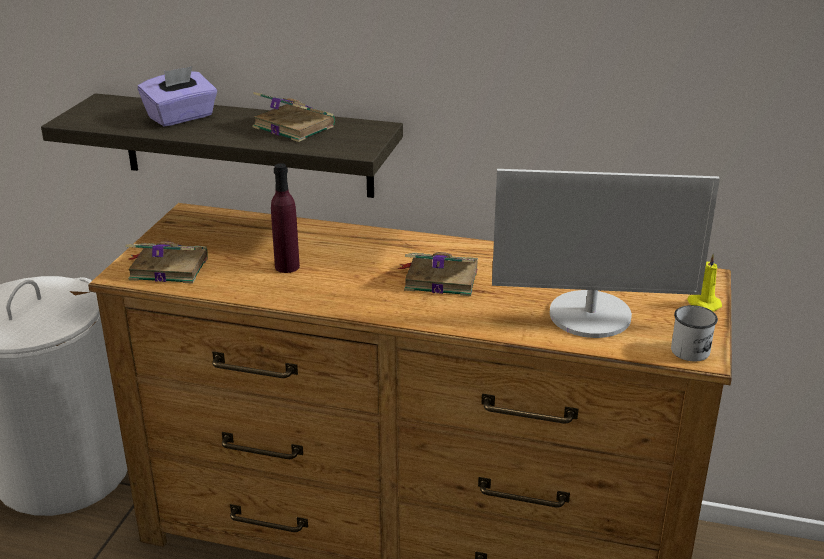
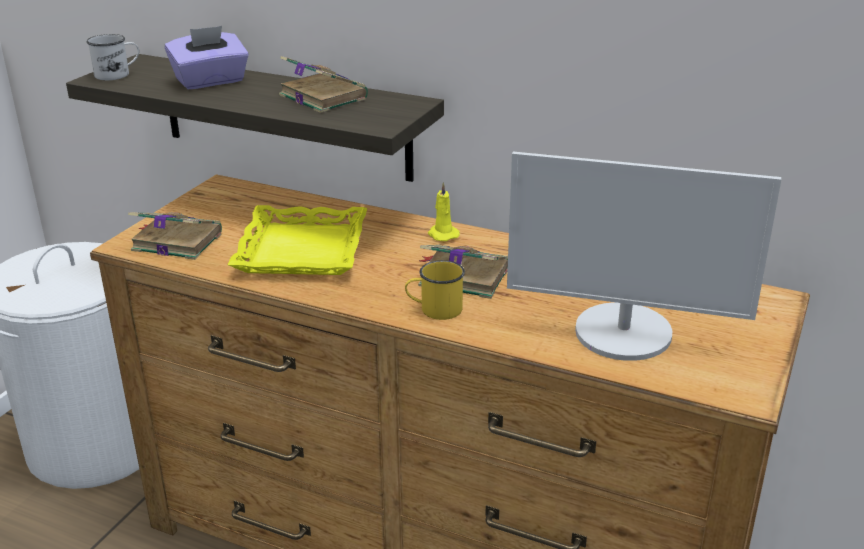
camera: 10 degrees right, 0 degrees up
purple bottle [271,163,300,273] -> yellow tray [227,205,367,275]
white mug [671,305,718,361] -> white mug moved to [86,34,139,80]
yellow candle [687,254,722,311] -> yellow candle moved to [428,182,460,241]
none -> yellow mug [405,260,465,320]

